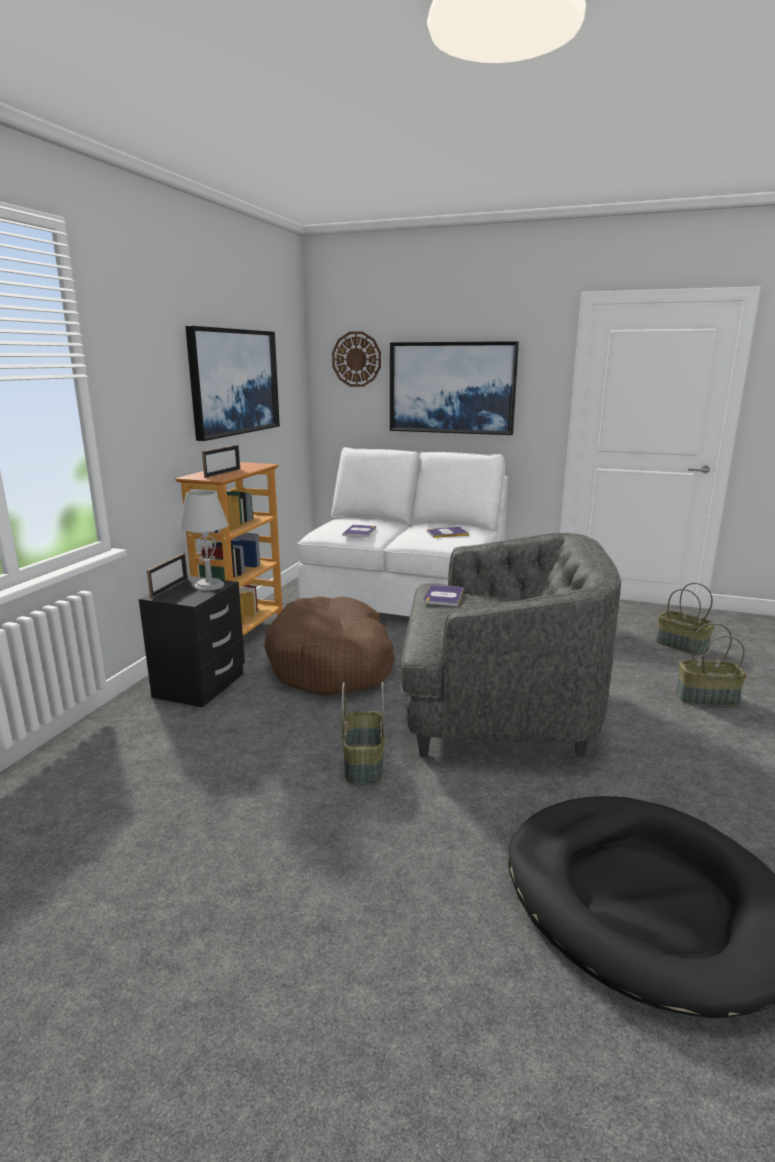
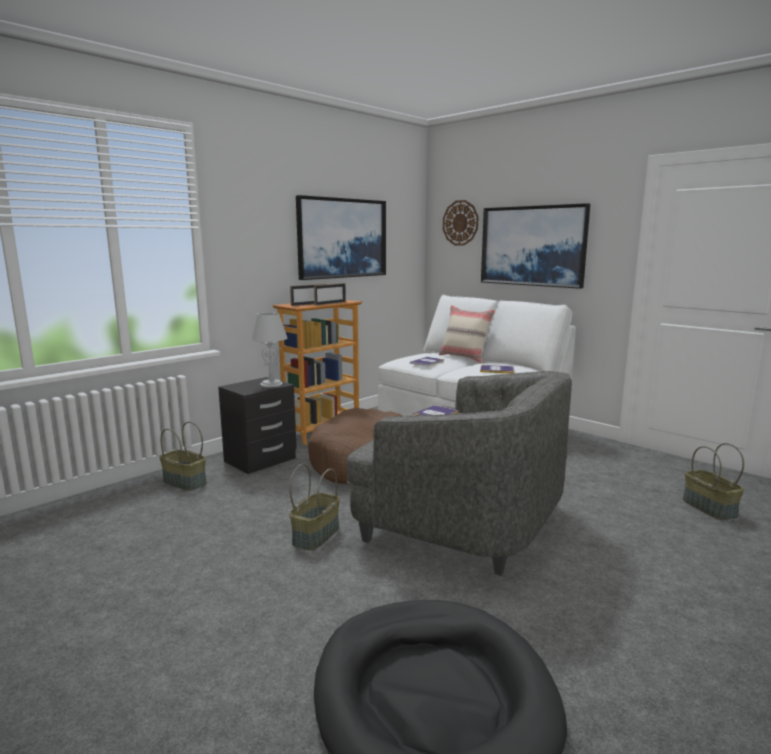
camera: 25 degrees right, 5 degrees down
picture frame [147,553,188,598] -> picture frame moved to [314,283,346,305]
basket [676,623,747,706] -> basket moved to [159,421,207,491]
none -> beige pillow [439,305,495,363]

